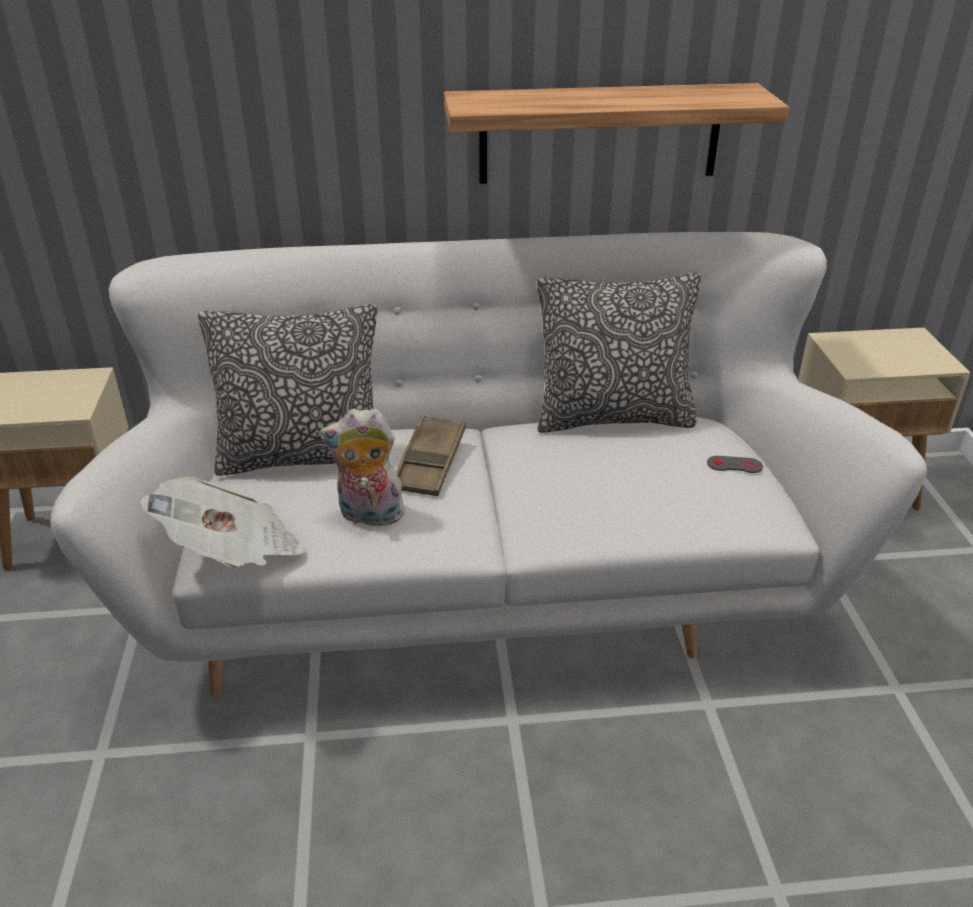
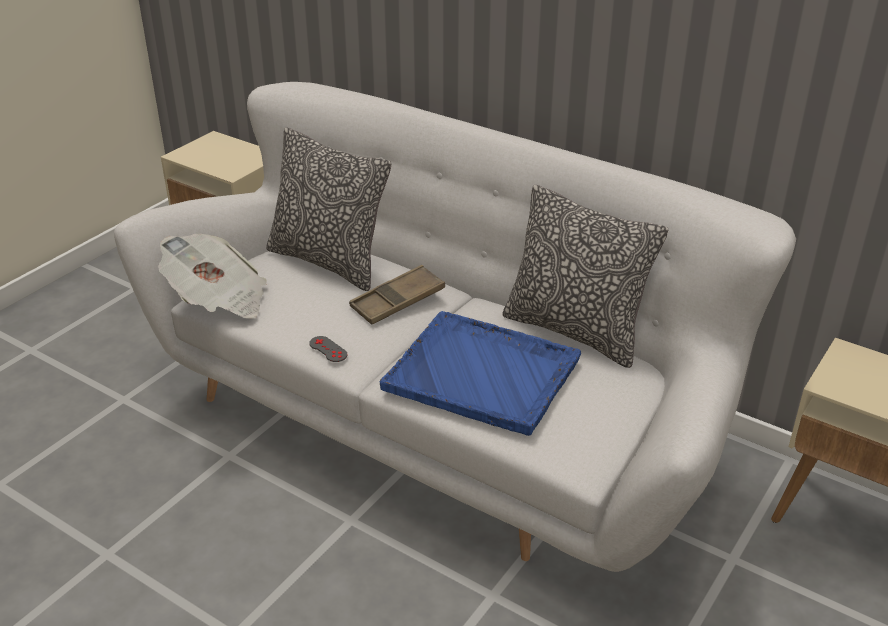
camera: 40 degrees right, 0 degrees up
plush toy [320,408,407,528] -> none
shelf [444,83,789,184] -> none
grey game controller [707,456,763,473] -> grey game controller moved to [309,336,348,362]
none -> blue tray [379,311,581,436]

